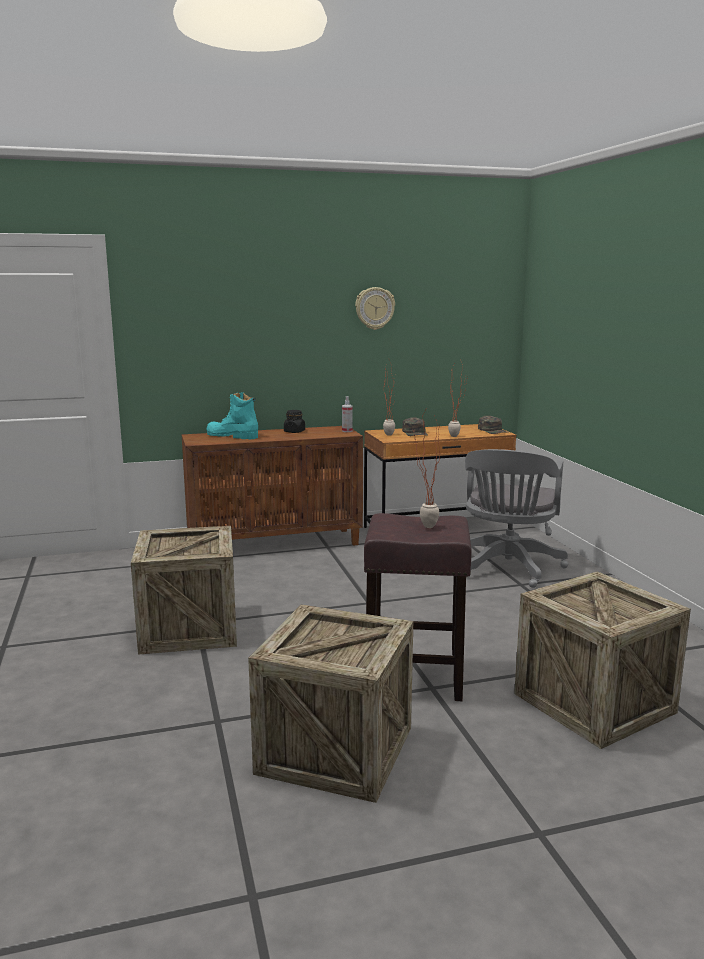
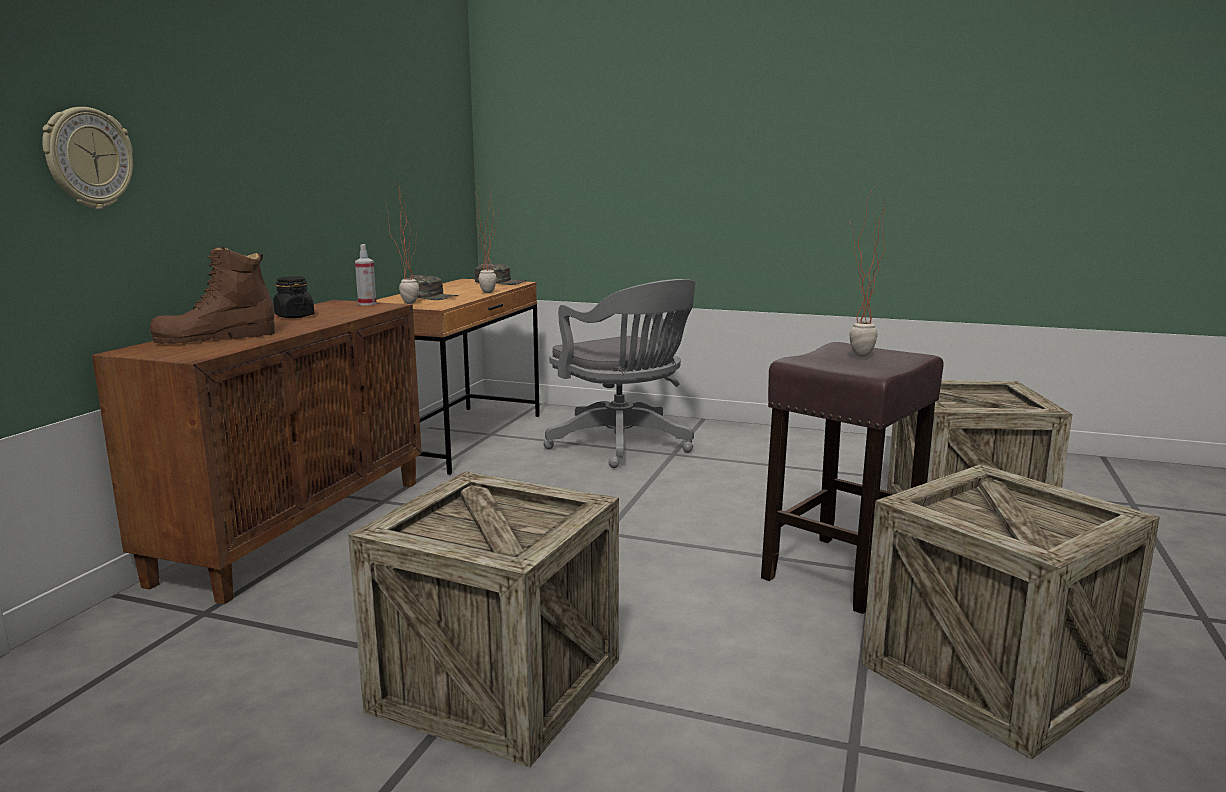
camera: 55 degrees left, 0 degrees up
turquoise boot [206,393,258,439] -> brown boot [150,247,275,344]
wall clock [355,287,395,330] -> wall clock moved to [42,107,133,209]

